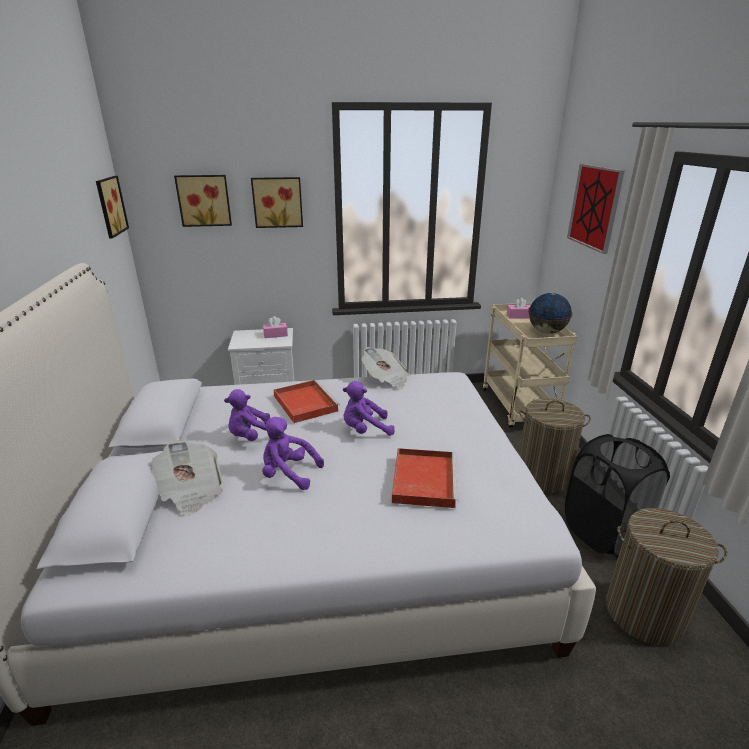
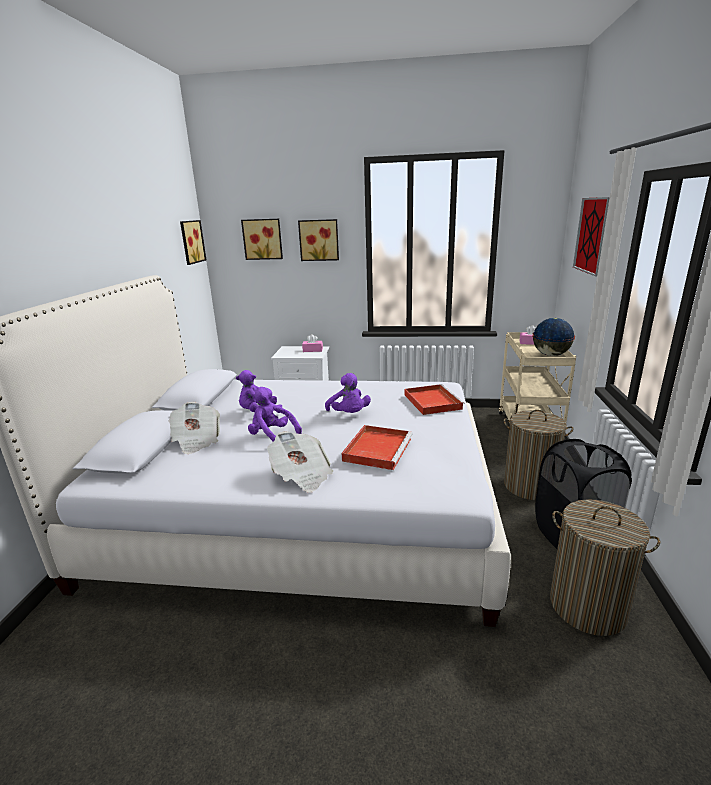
camera: 15 degrees right, 5 degrees down
red tray [274,380,340,423] -> red tray moved to [404,384,465,415]
purple plush toy [343,381,395,436] -> purple plush toy turned 120 degrees counterclockwise [325,373,371,413]
newspaper [361,347,409,389] -> newspaper moved to [267,431,333,493]

